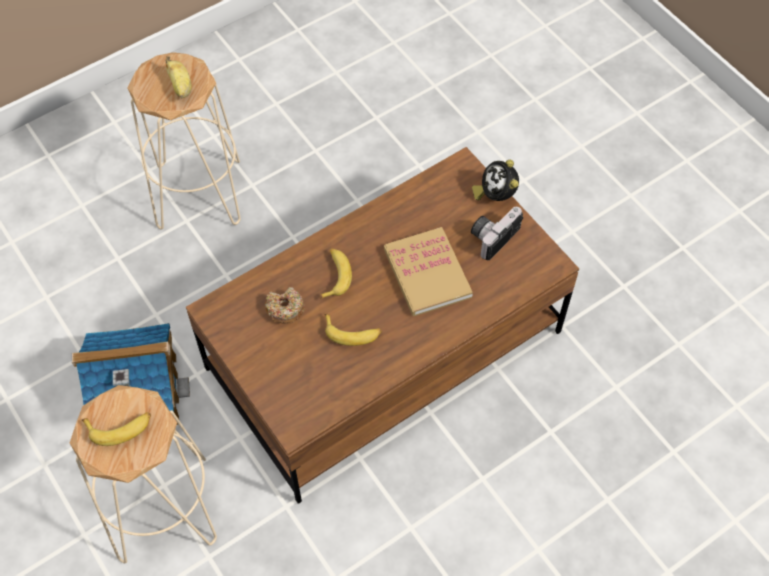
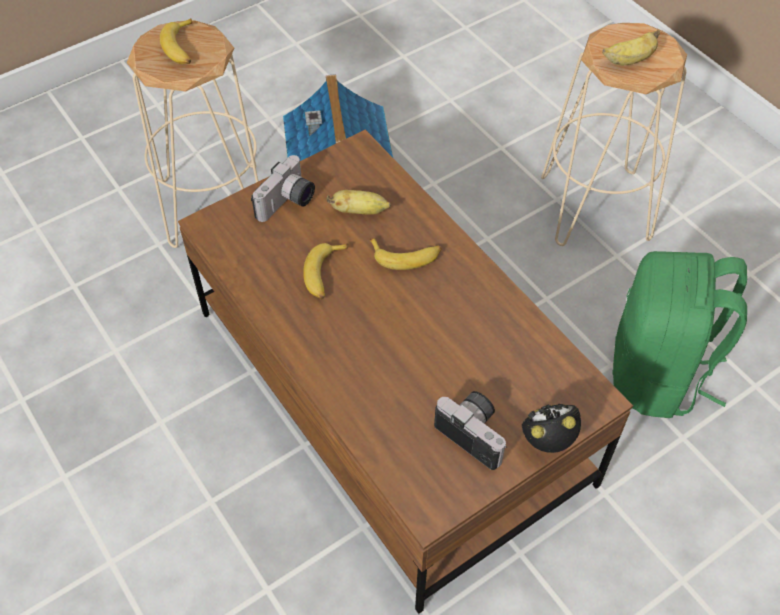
camera: 90 degrees right, 5 degrees down
donut [265,287,305,324] -> banana [327,190,391,215]
book [384,227,473,316] -> none
none -> camera [251,155,315,222]
none -> green backpack [612,251,747,418]

